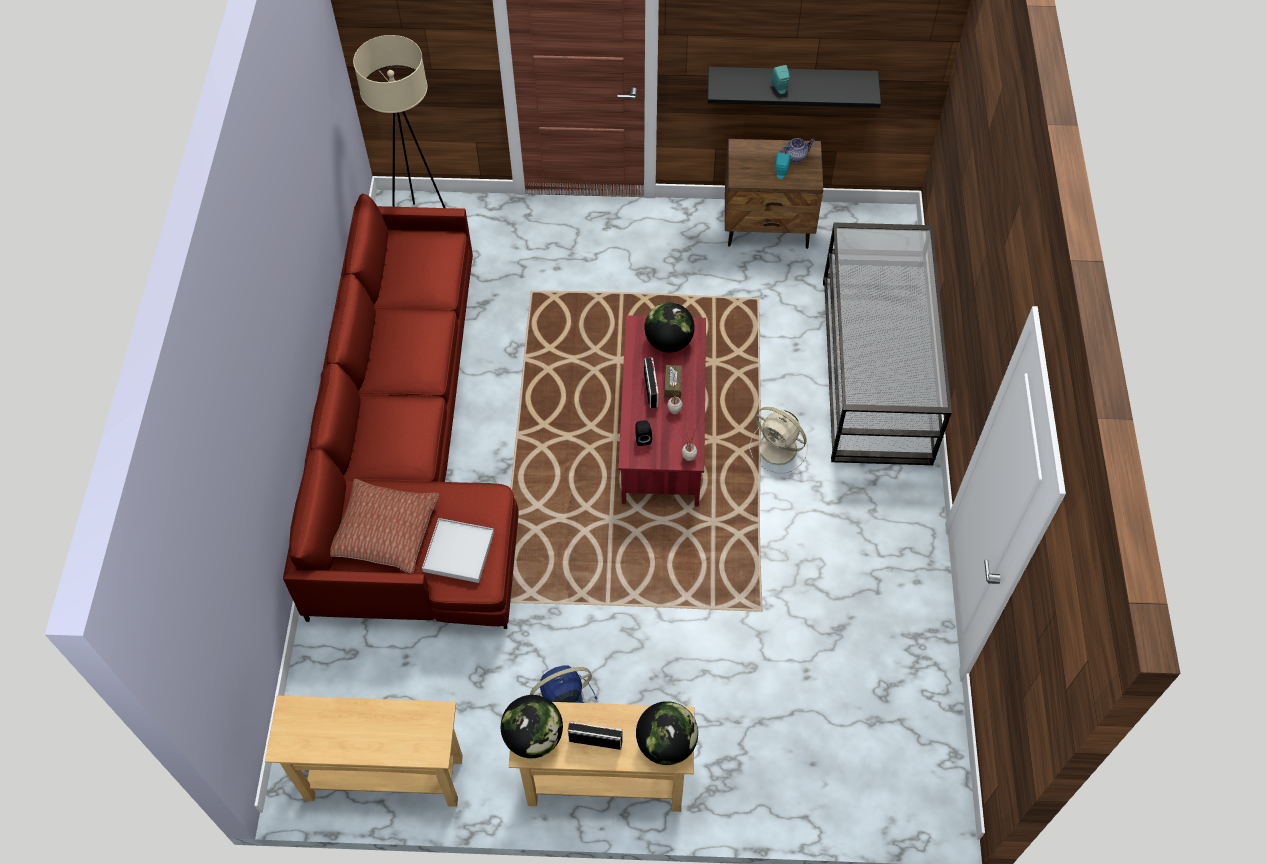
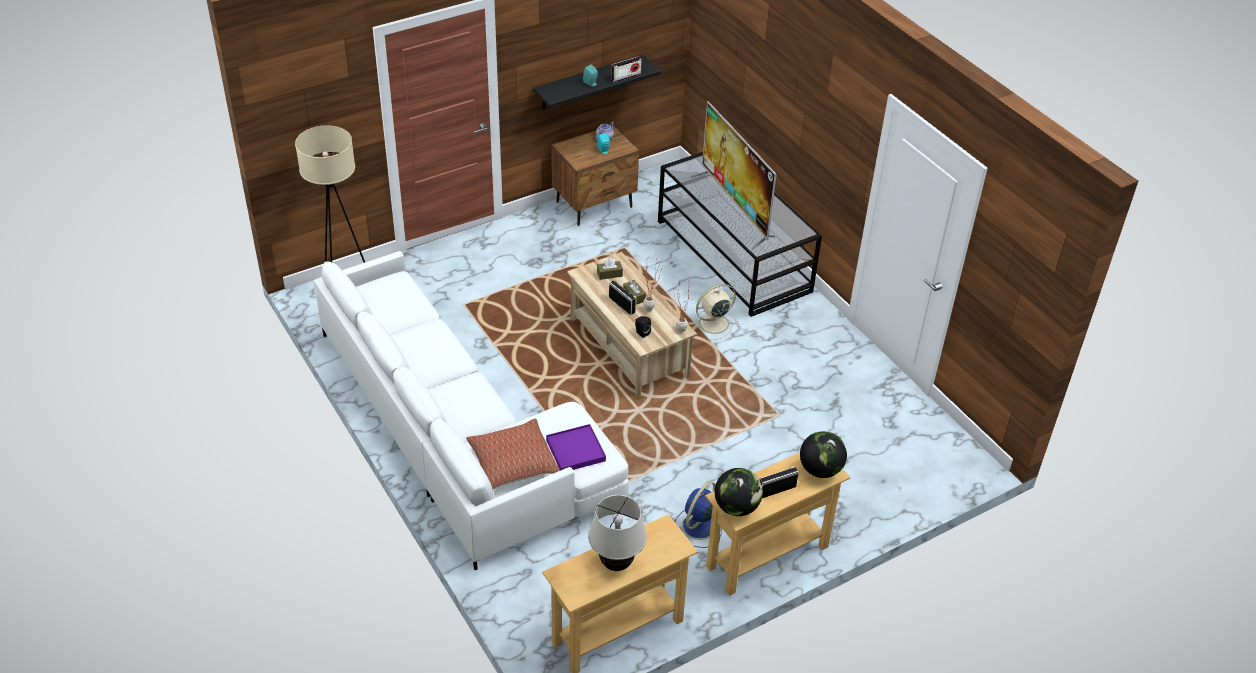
camera: 35 degrees left, 15 degrees down
red sofa [283,193,519,629] -> white sofa [314,251,629,570]
white tray [422,518,494,583] -> purple tray [546,424,606,471]
red coffee table [618,315,706,506] -> beige coffee table [567,252,697,398]
globe [644,302,695,353] -> brown tissue box [597,258,623,280]
beige fan [749,407,808,473] -> beige fan turned 150 degrees clockwise [692,284,738,340]
none -> beige table lamp [588,495,647,571]
none -> radio [611,57,642,83]
none -> television [690,101,777,249]

